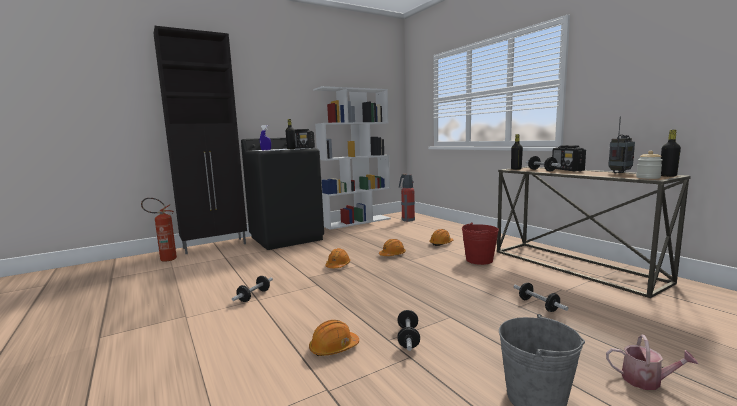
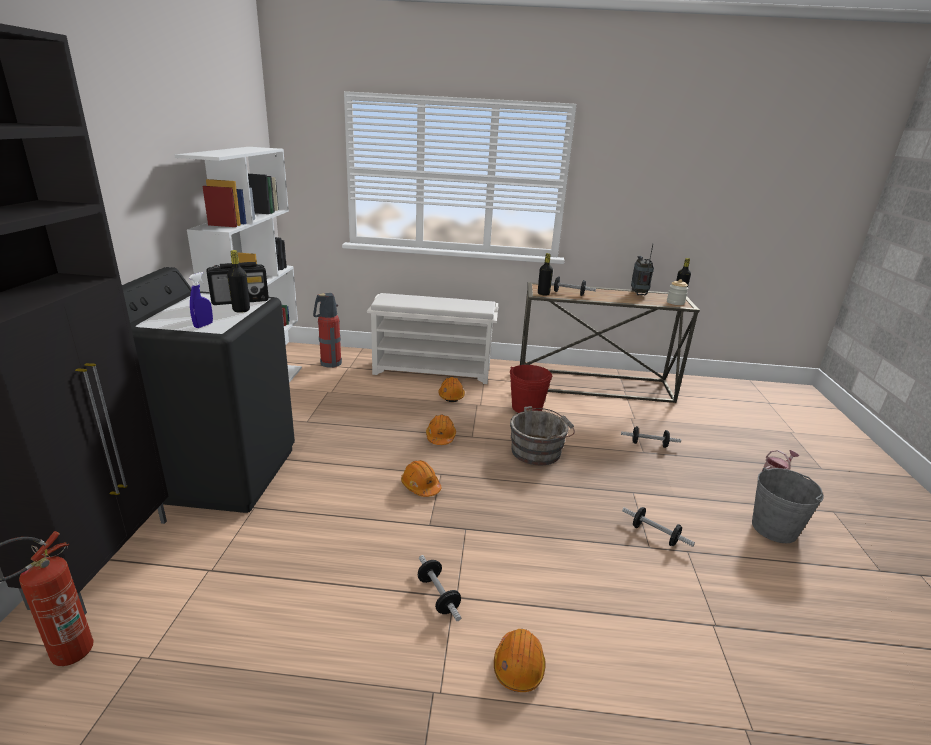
camera: 55 degrees left, 15 degrees up
orange hard hat [309,320,359,357] -> orange hard hat moved to [494,629,546,692]
radio [552,145,586,171] -> none
none -> white shoe rack [367,293,498,384]
none -> grey bucket [510,406,575,465]

